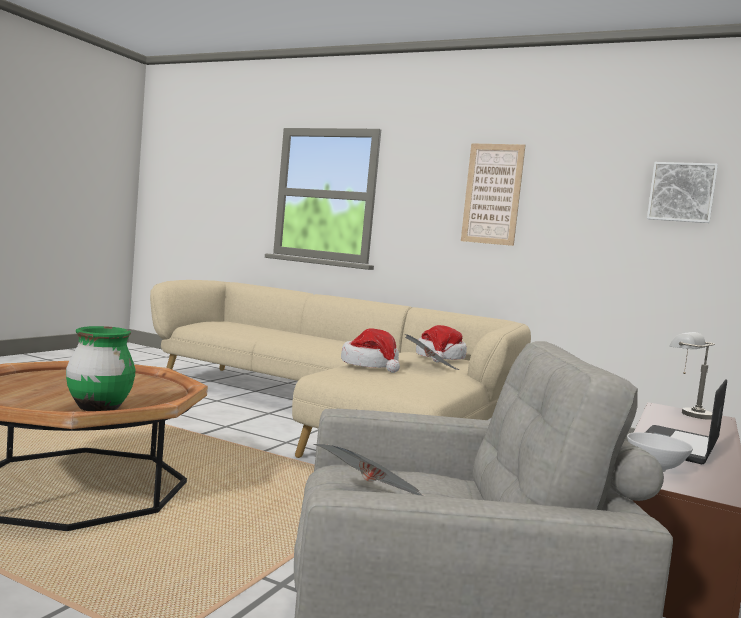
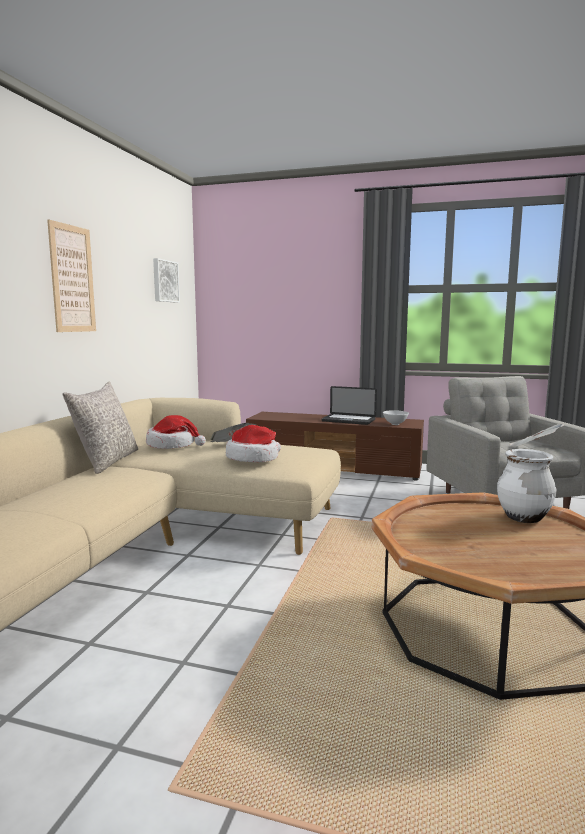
camera: 100 degrees left, 5 degrees up
green vase [66,326,135,411] -> white vase [497,449,557,523]
grey table lamp [669,332,715,420] -> none
none -> grey pillow [62,382,138,474]

